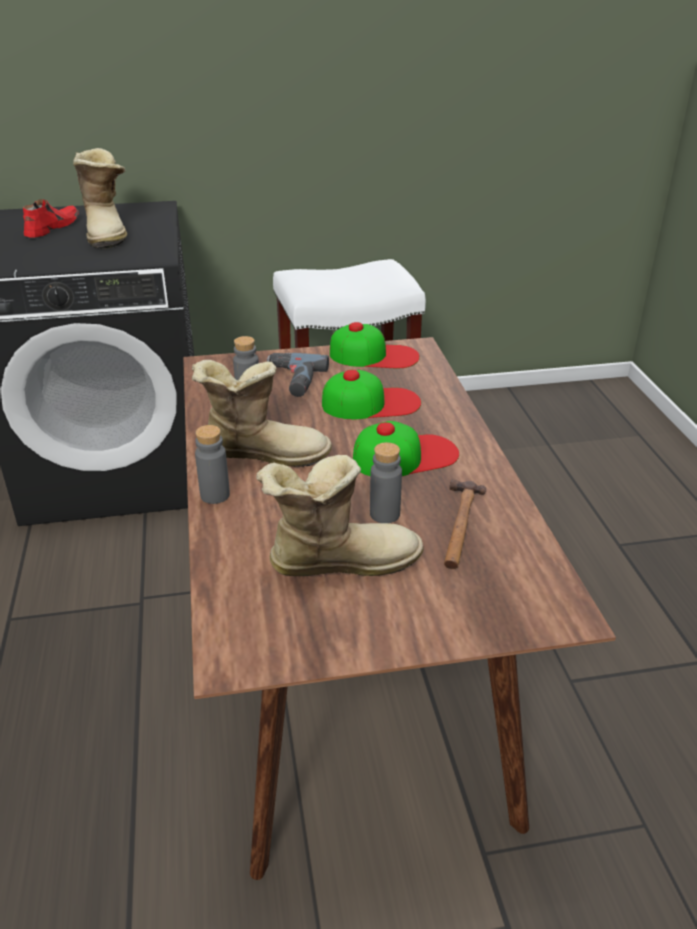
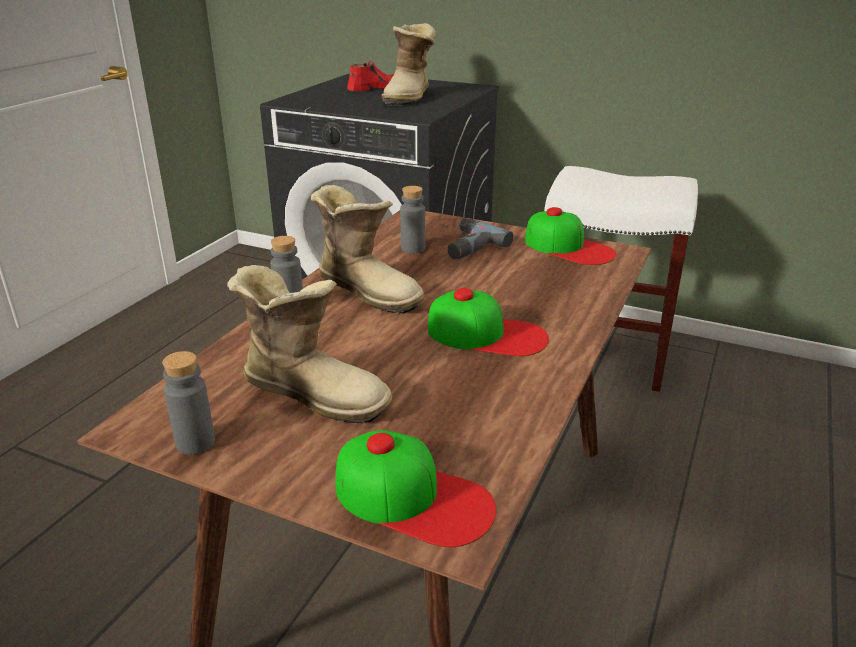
camera: 35 degrees right, 5 degrees down
cap [322,370,421,419] -> cap moved to [335,430,496,547]
grey bottle [370,442,402,523] -> grey bottle moved to [162,351,215,455]
hammer [444,479,486,569] -> none

